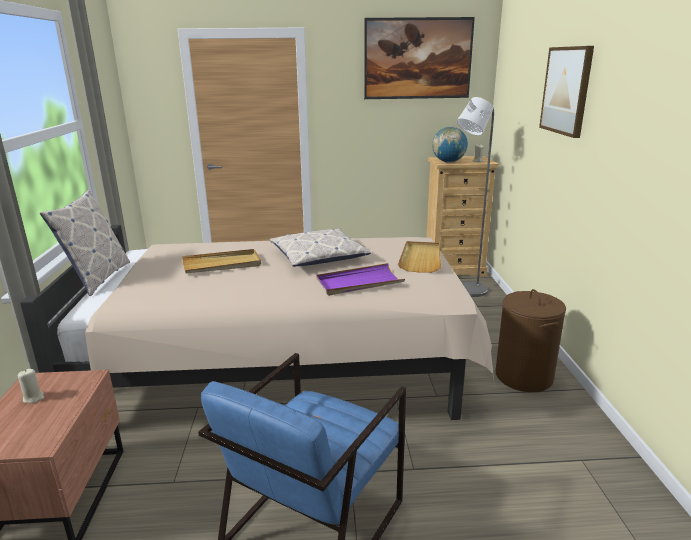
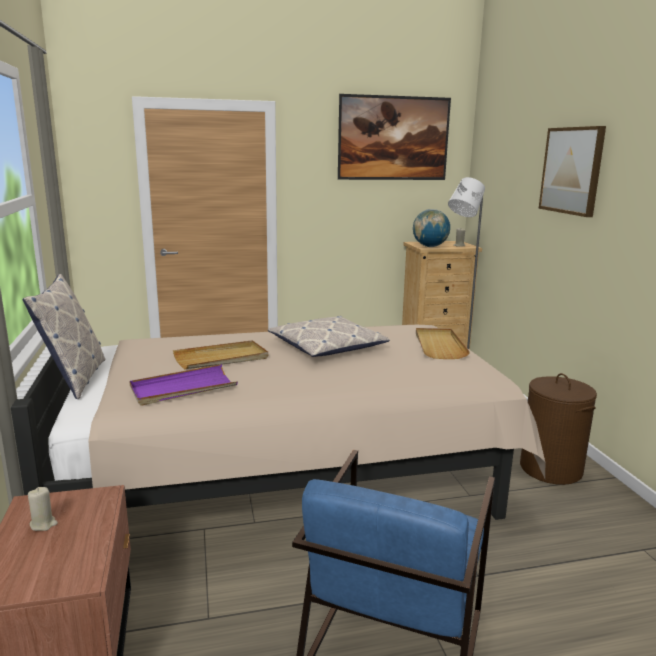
camera: 10 degrees left, 5 degrees down
purple tray [316,263,405,296] -> purple tray moved to [129,364,238,406]

